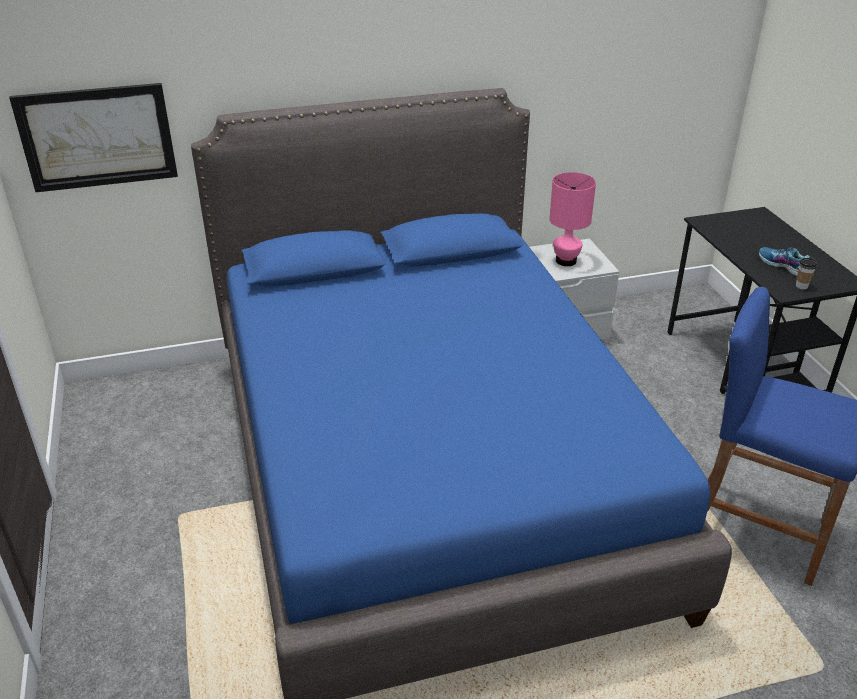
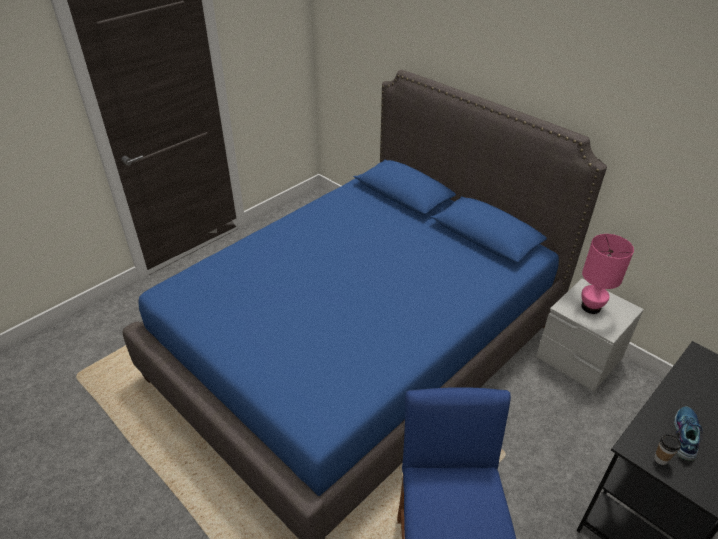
camera: 60 degrees right, 5 degrees up
picture [9,83,178,192] -> none

